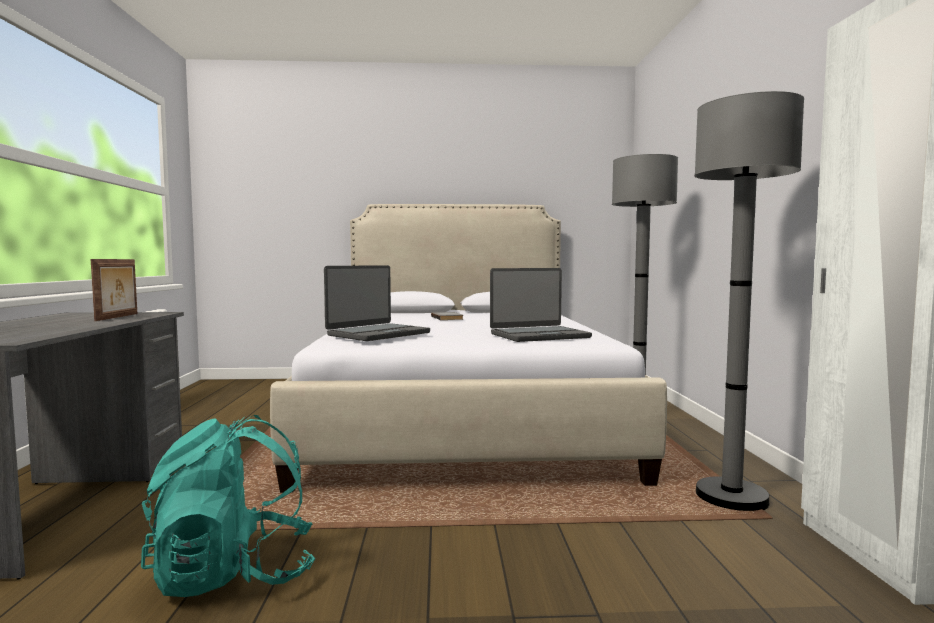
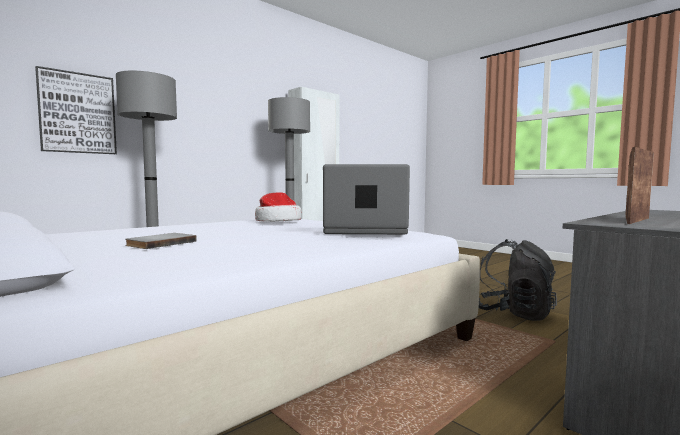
camera: 130 degrees left, 0 degrees up
turquoise backpack [141,415,315,597] -> black backpack [478,239,557,321]
laptop [490,268,592,342] -> hat [255,192,302,222]
none -> picture [35,66,117,154]

